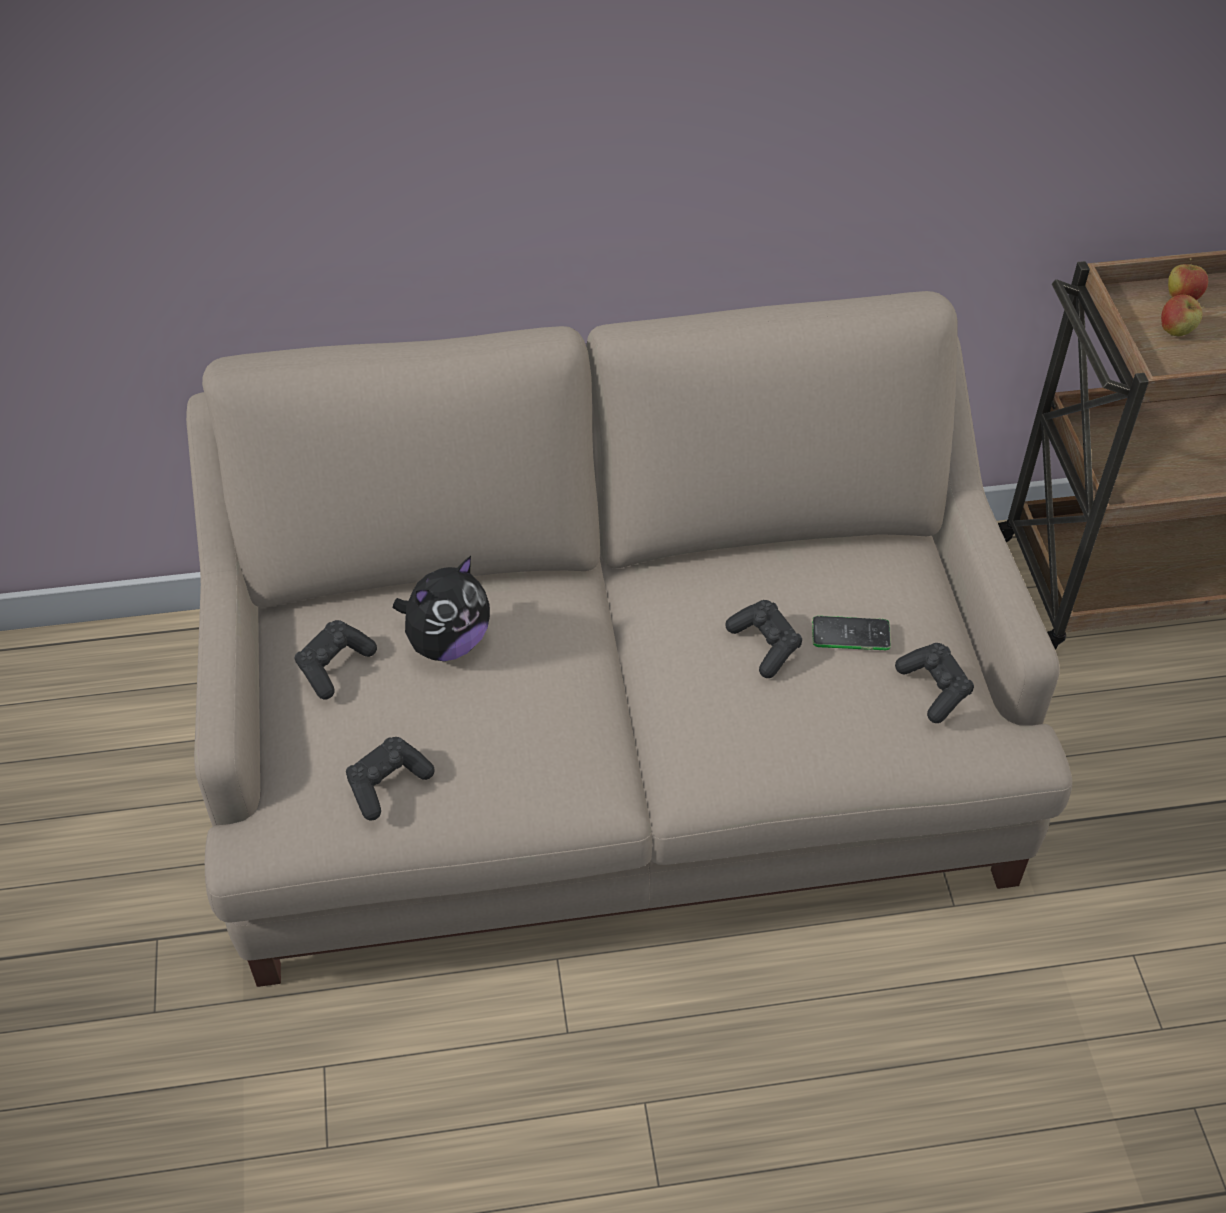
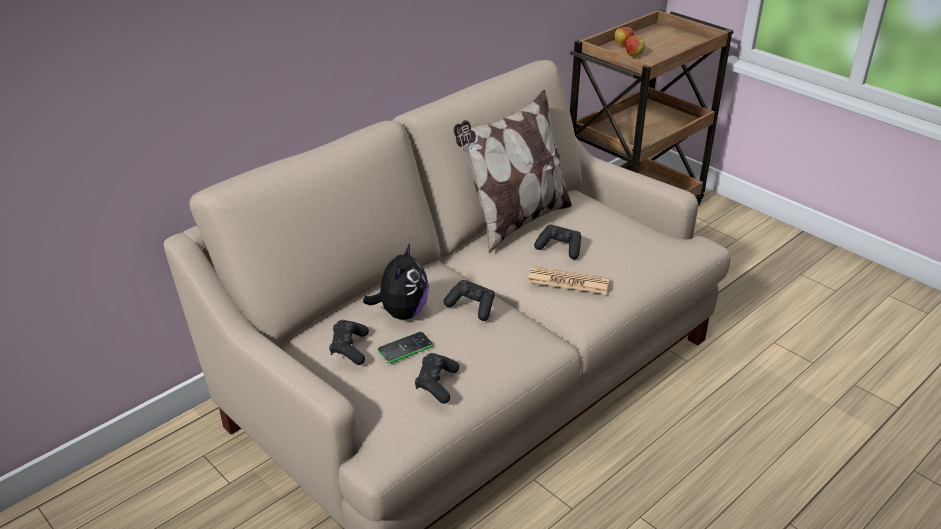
camera: 35 degrees left, 15 degrees down
phone [812,616,891,650] -> phone moved to [377,332,433,363]
black game controller [895,643,974,723] -> black game controller moved to [444,280,495,321]
none -> pillow [454,90,572,254]
none -> newspaper [528,266,609,294]

